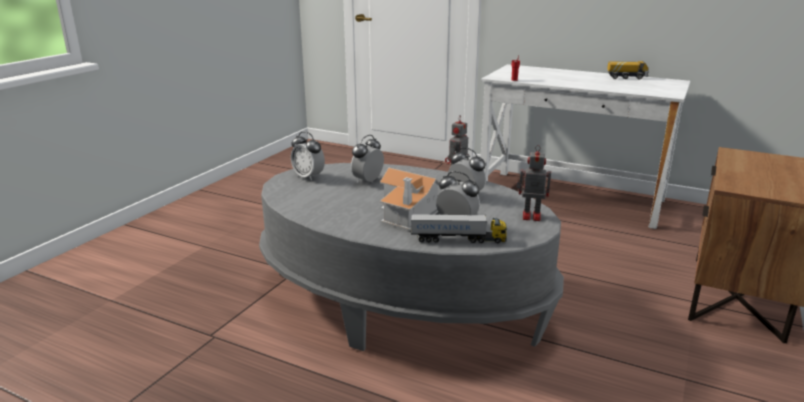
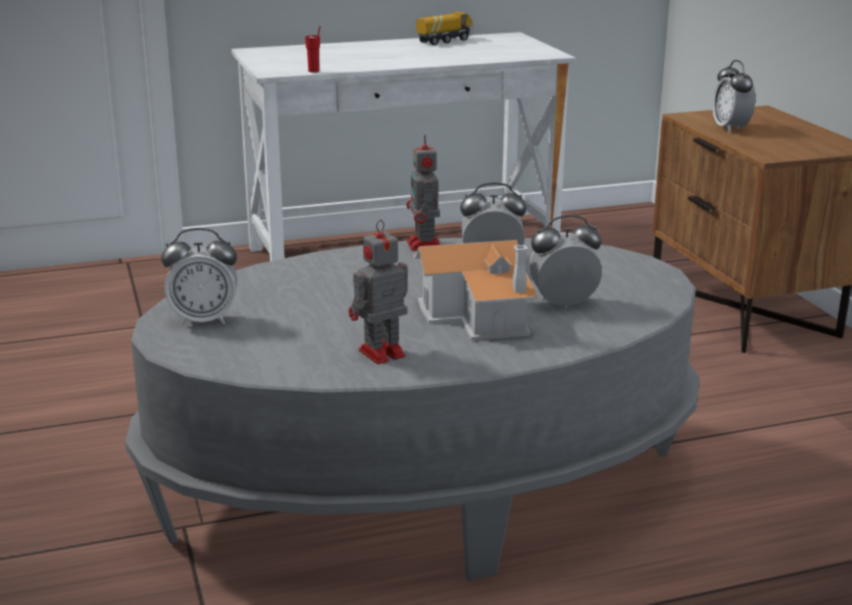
camera: 45 degrees left, 0 degrees up
alarm clock [351,135,384,183] -> alarm clock moved to [713,60,755,133]
toy truck [411,214,507,243] -> none
toy robot [516,145,551,221] -> toy robot moved to [349,220,408,364]

